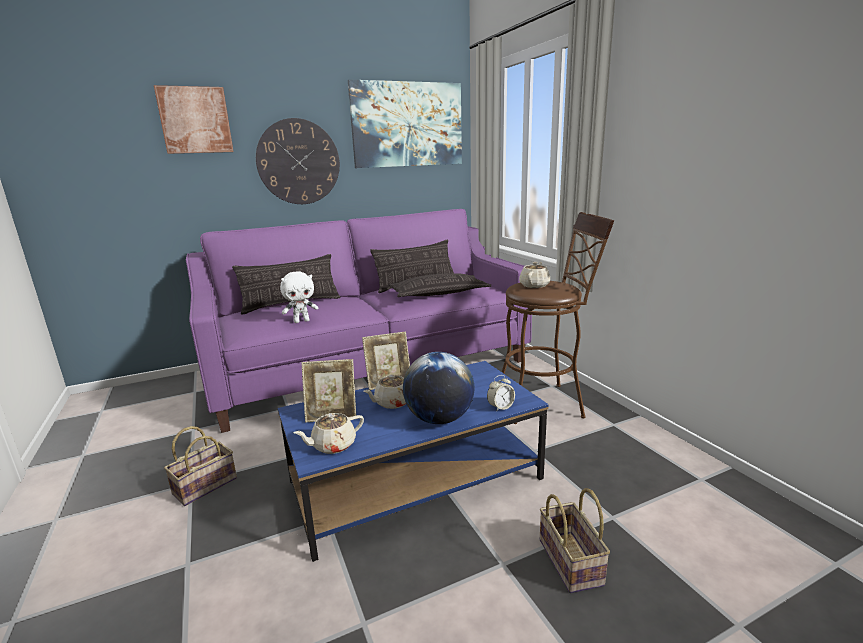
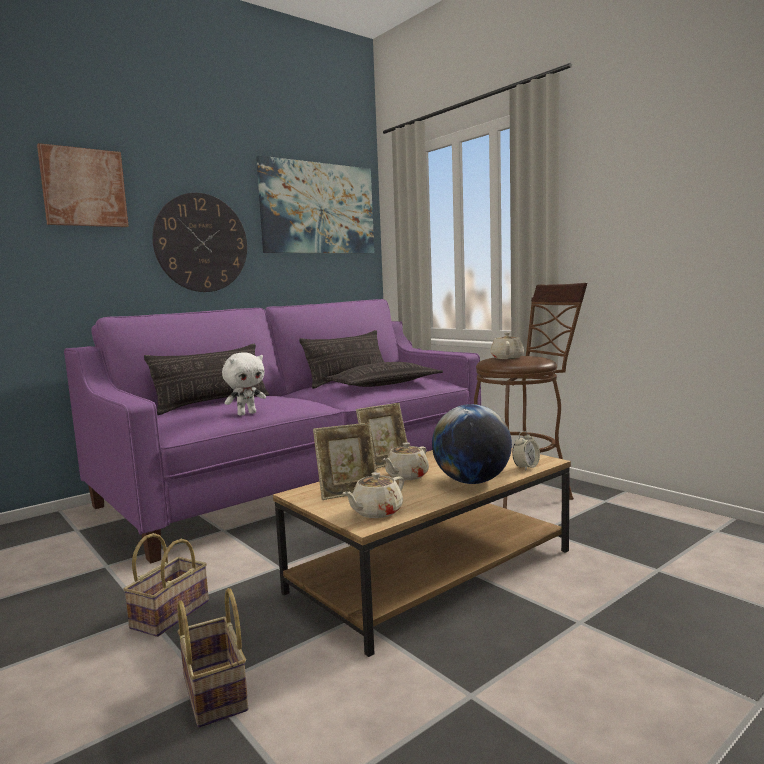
camera: 15 degrees left, 10 degrees down
blue coffee table [278,361,548,562] -> brown coffee table [273,448,571,657]
basket [540,488,610,593] -> basket moved to [177,588,248,728]

